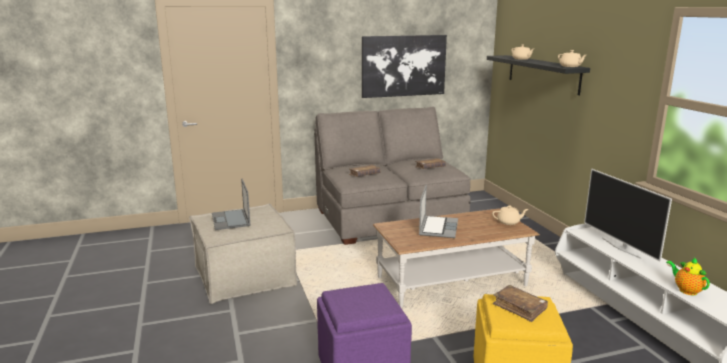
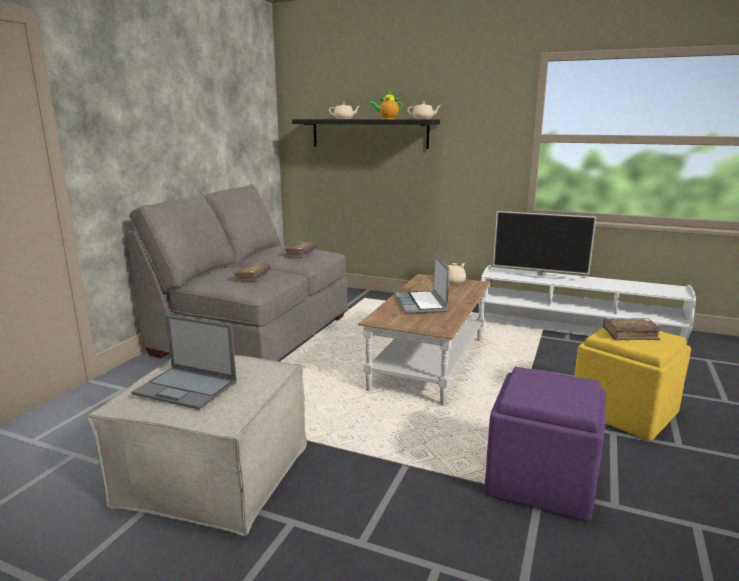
camera: 50 degrees left, 0 degrees up
picture [362,35,447,98] -> none
laptop [419,185,458,238] -> laptop turned 150 degrees counterclockwise [395,254,449,314]
teapot [666,257,710,295] -> teapot moved to [370,91,403,119]

